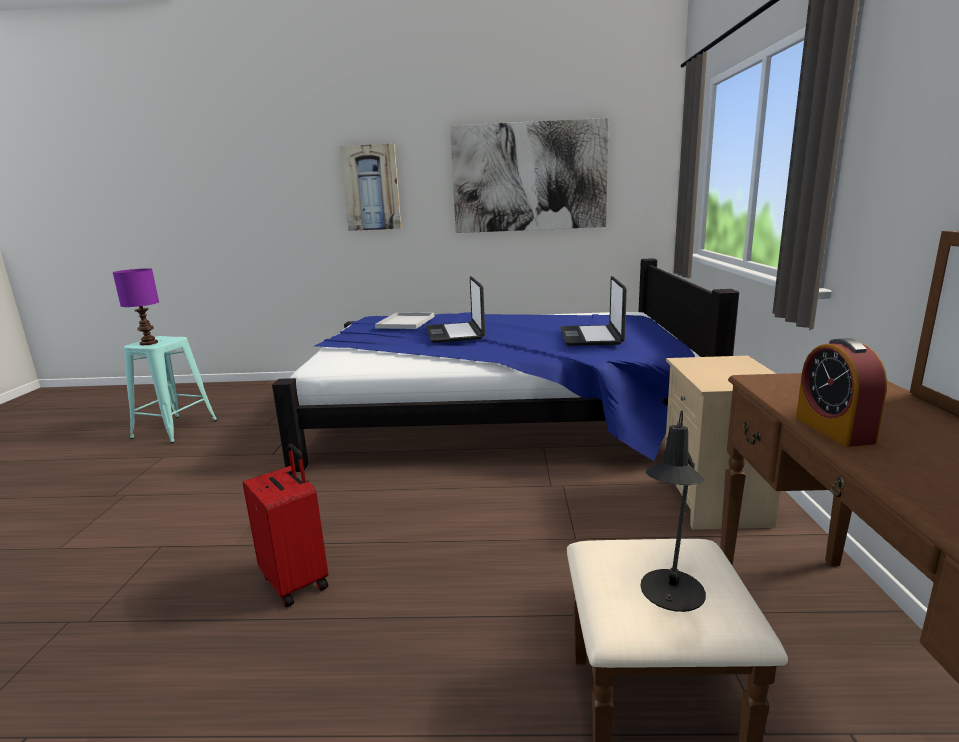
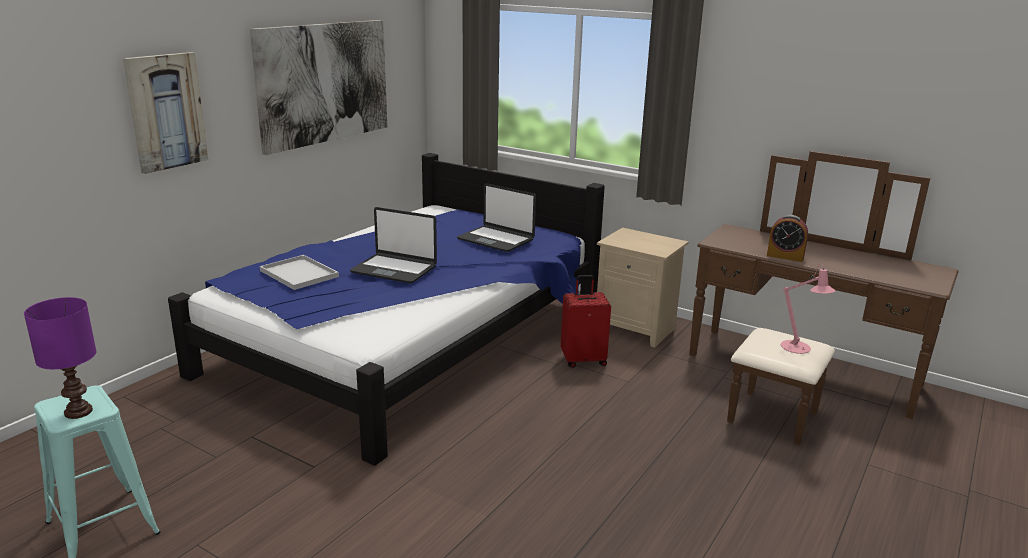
camera: 60 degrees left, 5 degrees up
red suitcase [243,444,328,607] -> red suitcase moved to [561,275,611,368]
black table lamp [641,410,706,612] -> pink table lamp [781,263,835,354]

